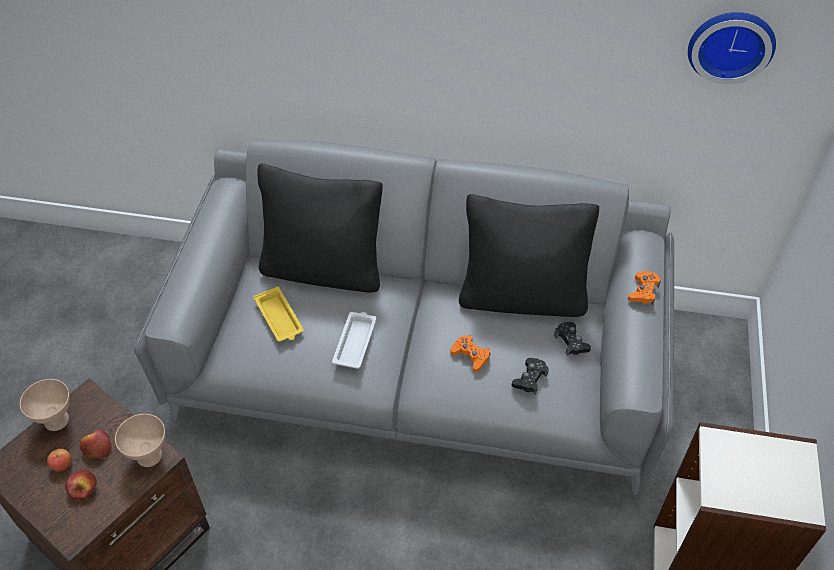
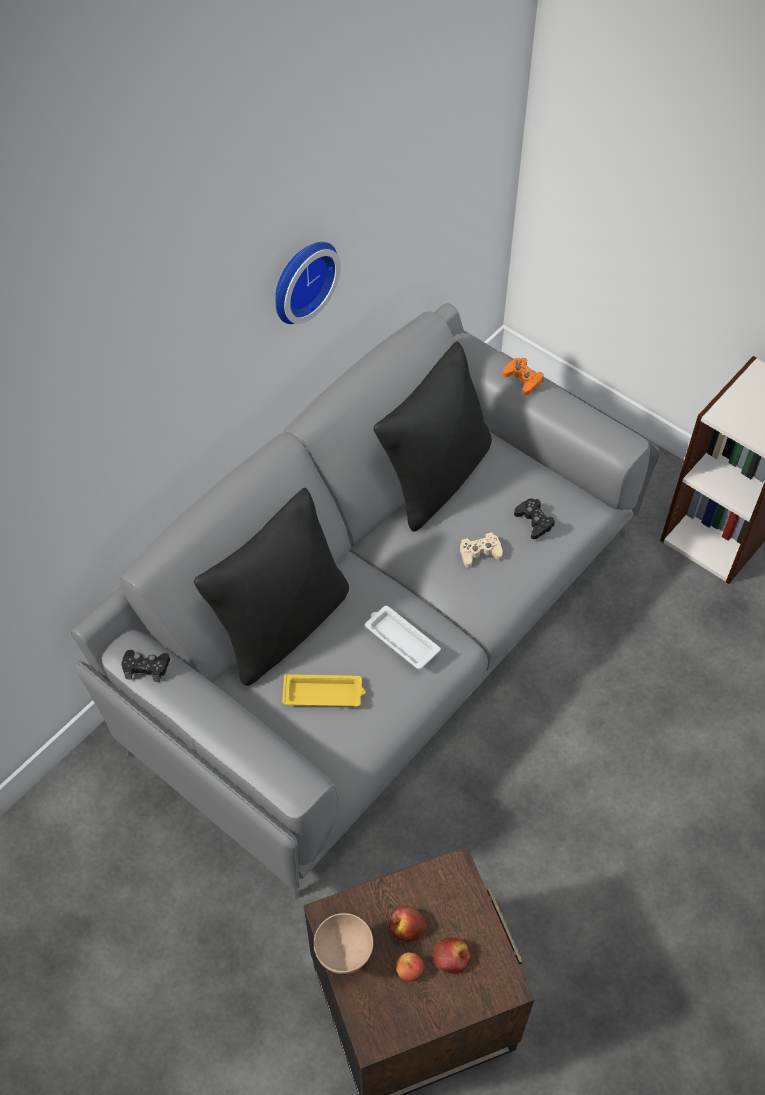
camera: 60 degrees left, 5 degrees up
beige bowl [115,414,166,467] -> none
orange game controller [450,335,490,372] -> beige game controller [460,532,503,568]
black game controller [554,322,591,356] -> black game controller moved to [121,650,170,682]
wall clock [688,12,776,84] -> wall clock moved to [275,242,341,324]

